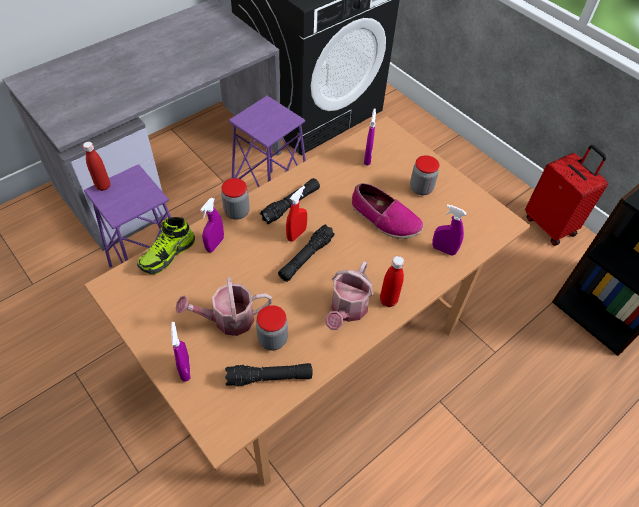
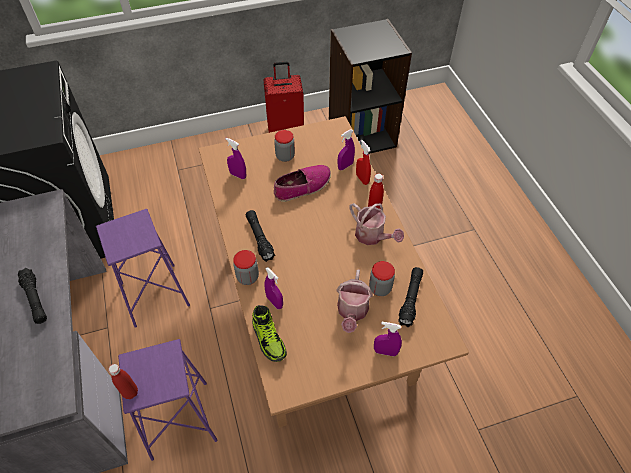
camera: 65 degrees left, 0 degrees up
black flashlight [278,224,335,282] -> black flashlight moved to [18,268,47,324]
red spray bottle [286,186,307,241] -> red spray bottle moved to [356,140,371,185]

